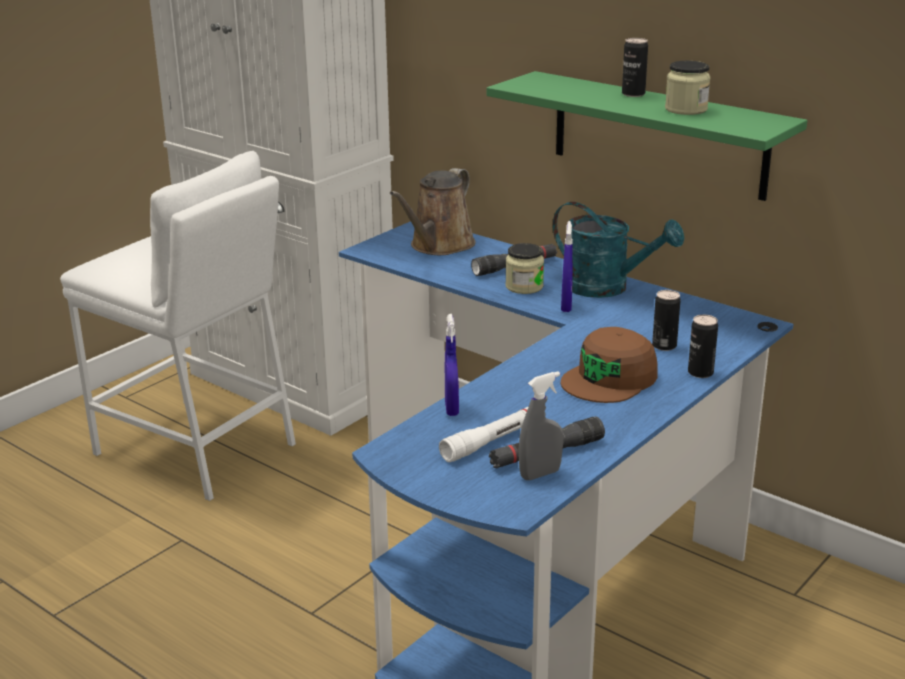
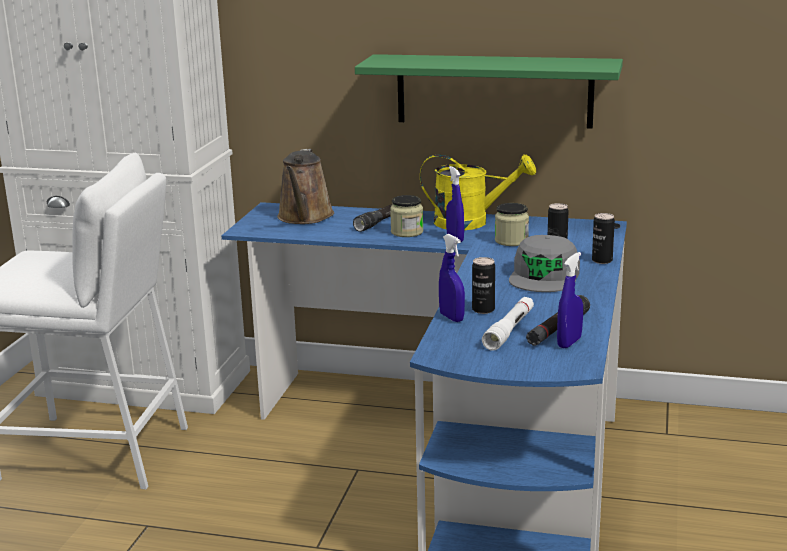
camera: 25 degrees left, 5 degrees down
grey spray bottle [519,371,563,480] -> blue spray bottle [557,252,583,348]
turquoise watering can [553,202,684,298] -> yellow watering can [420,154,536,230]
brown cap [561,327,658,403] -> grey cap [509,235,580,292]
can [622,38,648,97] -> can moved to [472,257,495,314]
jar [665,61,710,115] -> jar moved to [495,203,529,246]

